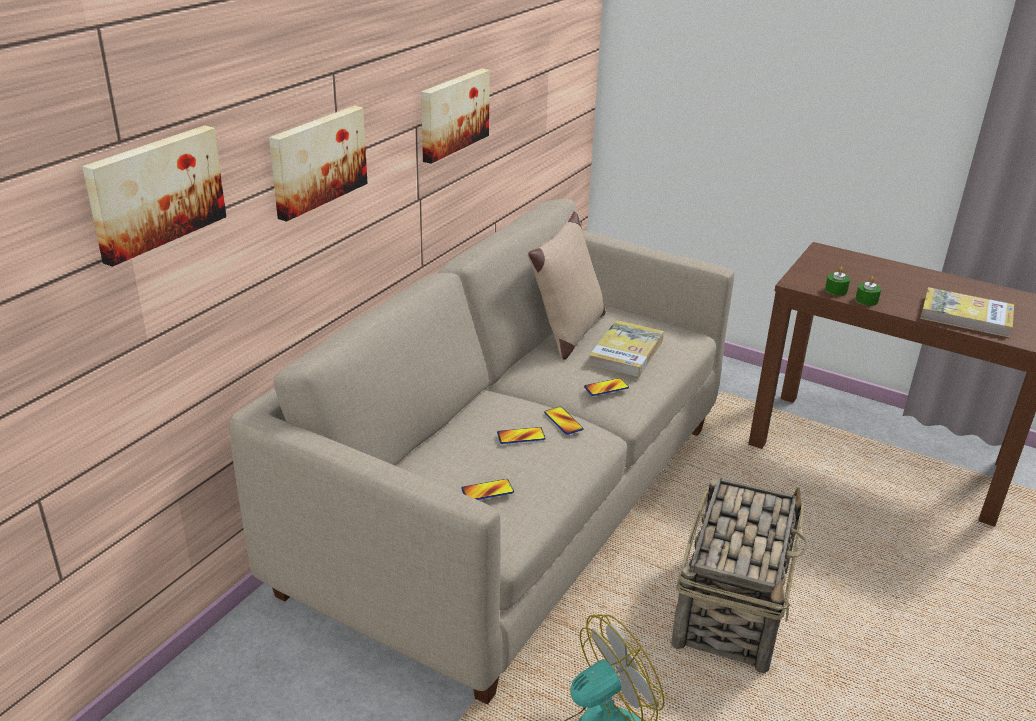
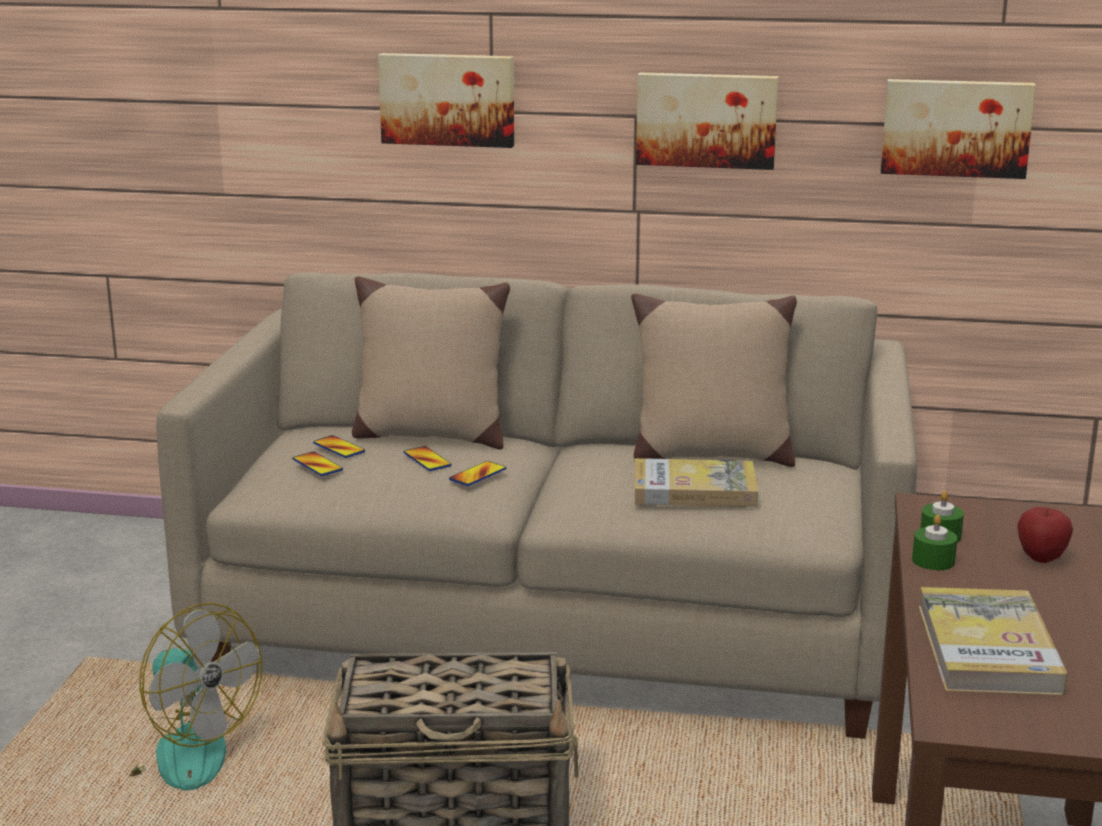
camera: 70 degrees right, 10 degrees down
picture [82,125,226,267] -> picture moved to [881,79,1036,179]
phone [584,378,629,396] -> phone moved to [313,435,365,458]
none -> beige pillow [352,276,510,450]
none -> apple [1017,507,1073,563]

